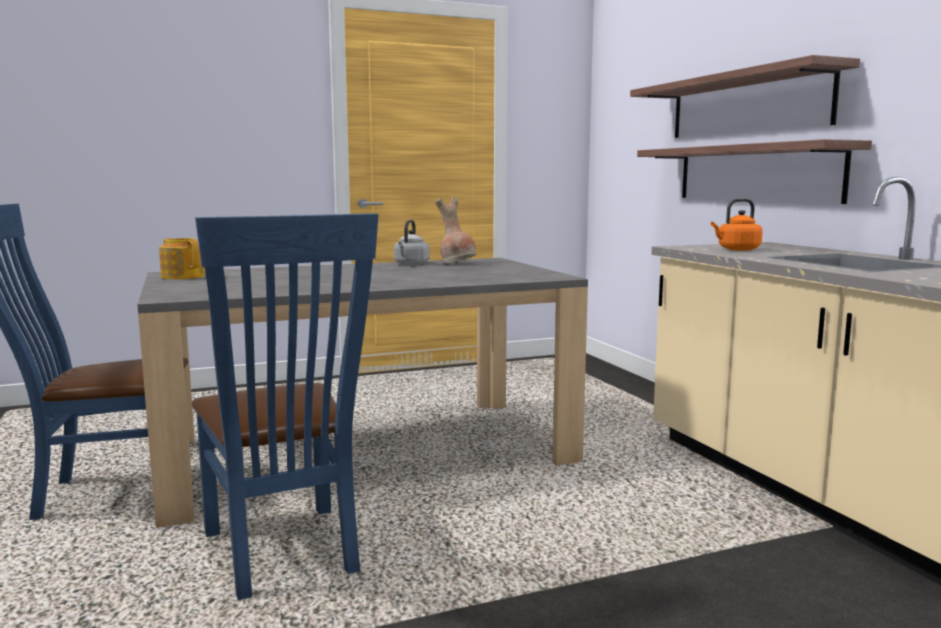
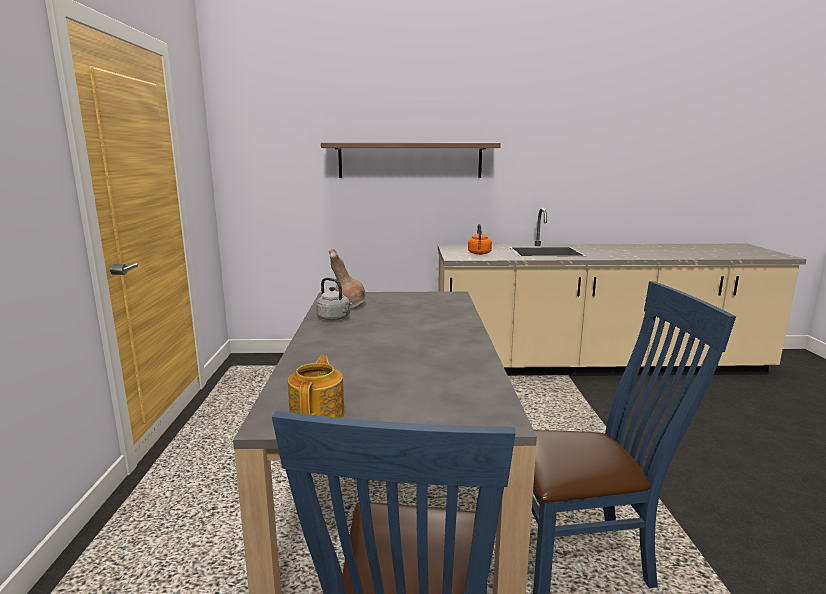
camera: 70 degrees left, 5 degrees up
teapot [159,238,205,279] -> teapot turned 120 degrees clockwise [288,355,344,418]
shelf [637,139,872,204] -> none

